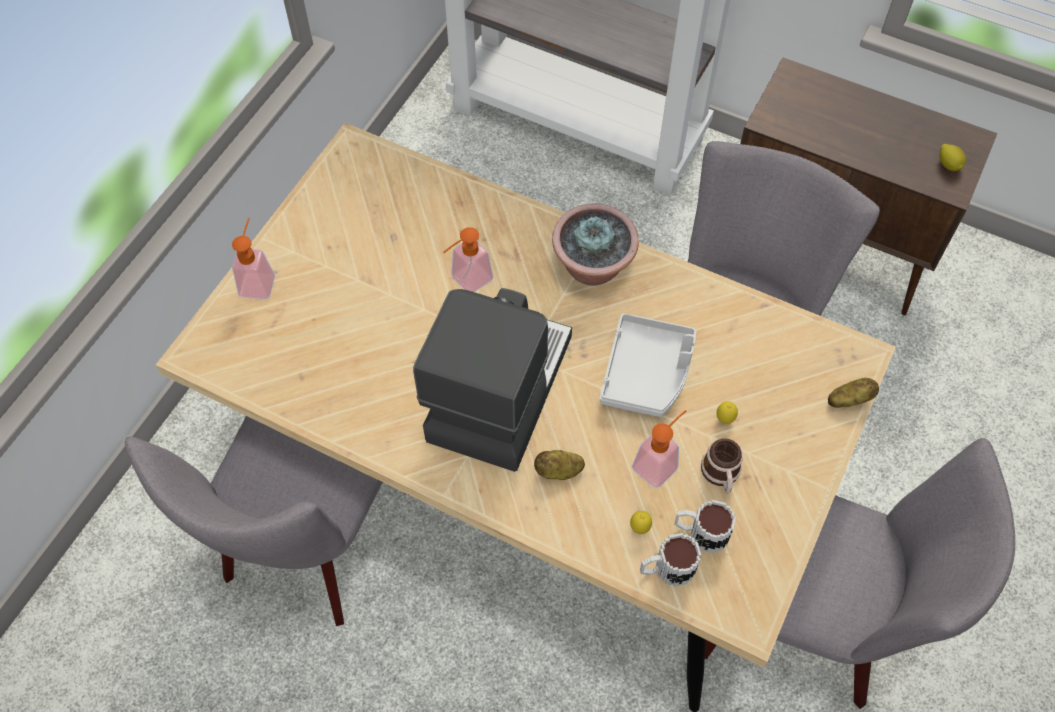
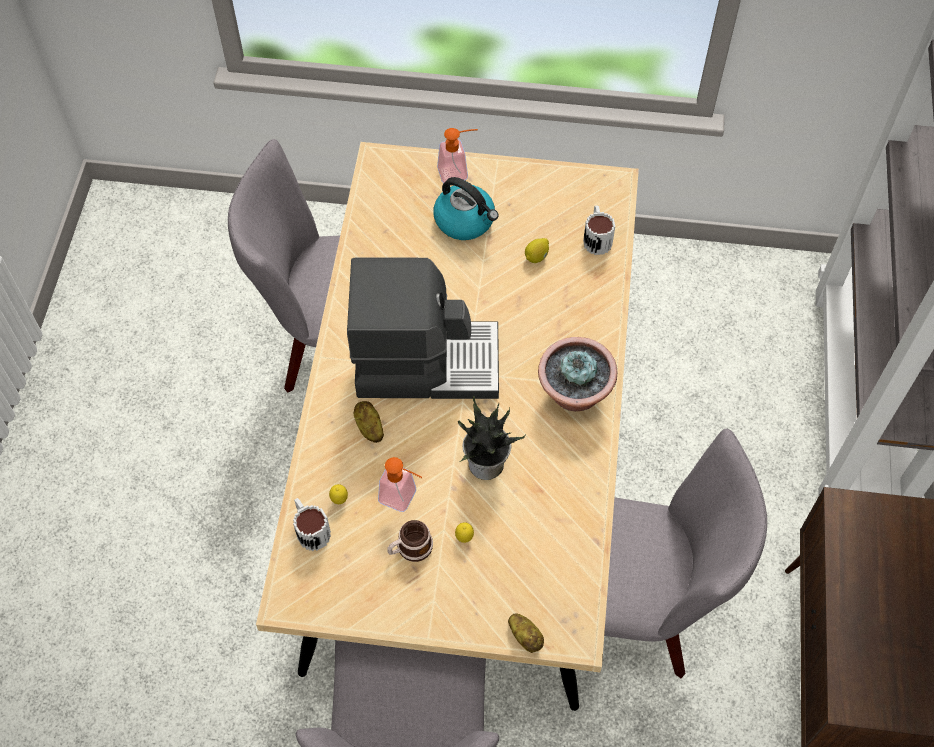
camera: 70 degrees right, 0 degrees up
soap dispenser [443,227,493,292] -> none
grey tray [600,313,697,417] -> potted plant [458,396,526,480]
mug [674,500,736,553] -> mug moved to [583,205,615,255]
lemon [940,144,966,171] -> lemon moved to [525,238,549,263]
none -> kettle [433,177,499,240]

